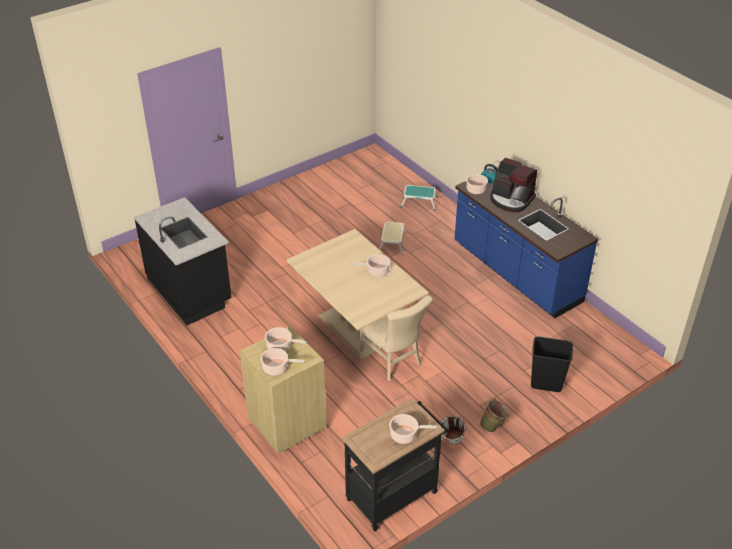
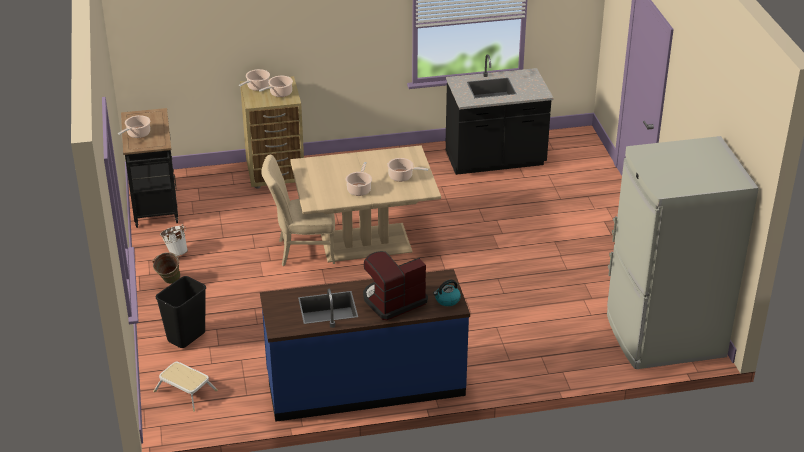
camera: 115 degrees right, 5 degrees down
beige step ladder [379,222,407,256] -> beige step ladder moved to [154,362,218,412]
turquoise step ladder [400,185,438,211] -> none
cooking pot [466,166,488,194] -> cooking pot moved to [387,158,429,182]
none -> white fridge [607,136,759,369]

